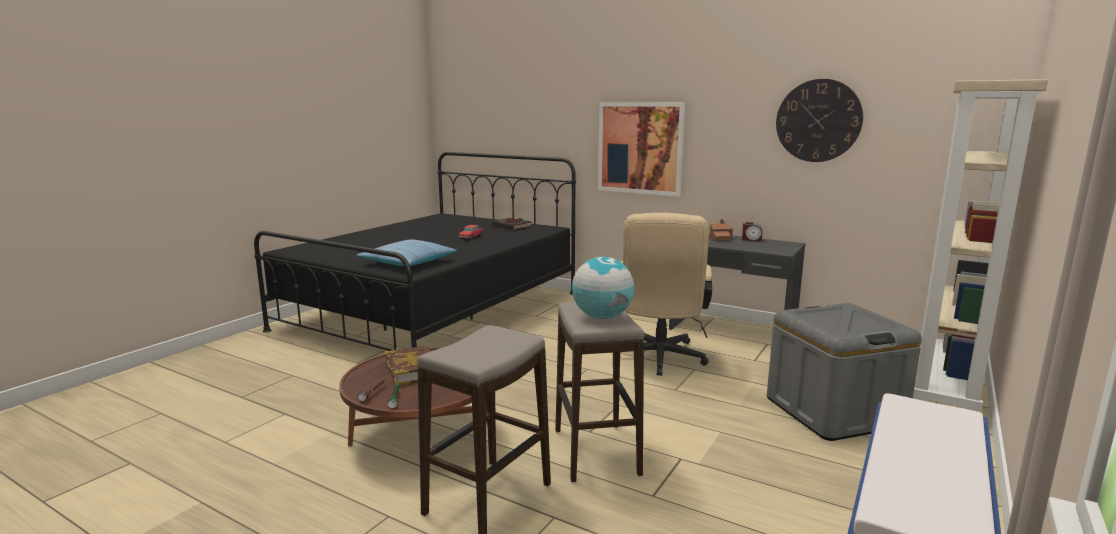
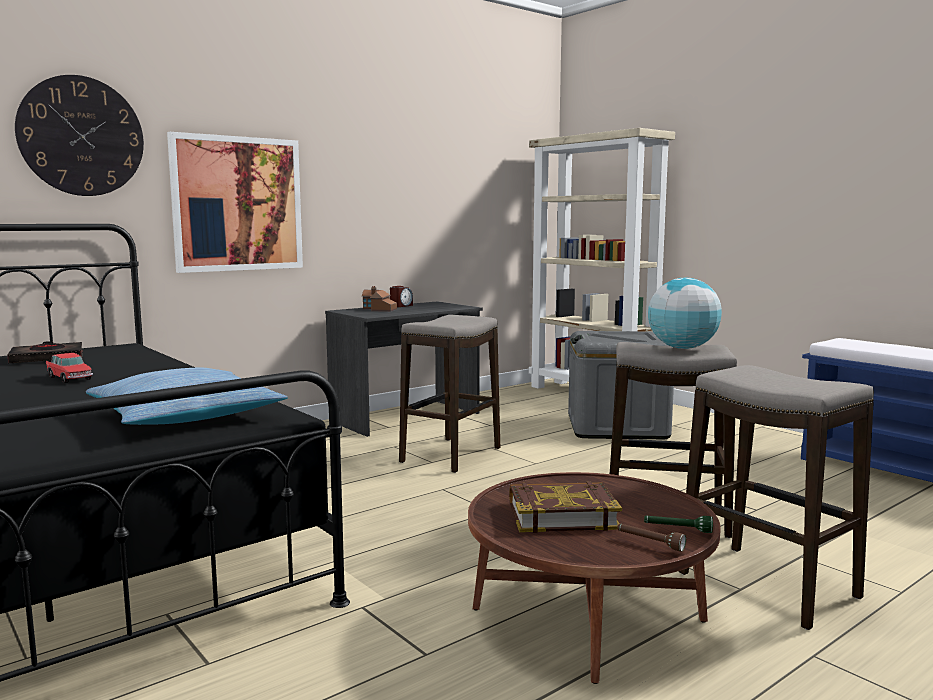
camera: 70 degrees left, 5 degrees down
beige office chair [620,213,712,376] -> stool [399,315,500,473]
wall clock [776,79,863,162] -> wall clock moved to [15,75,144,196]

